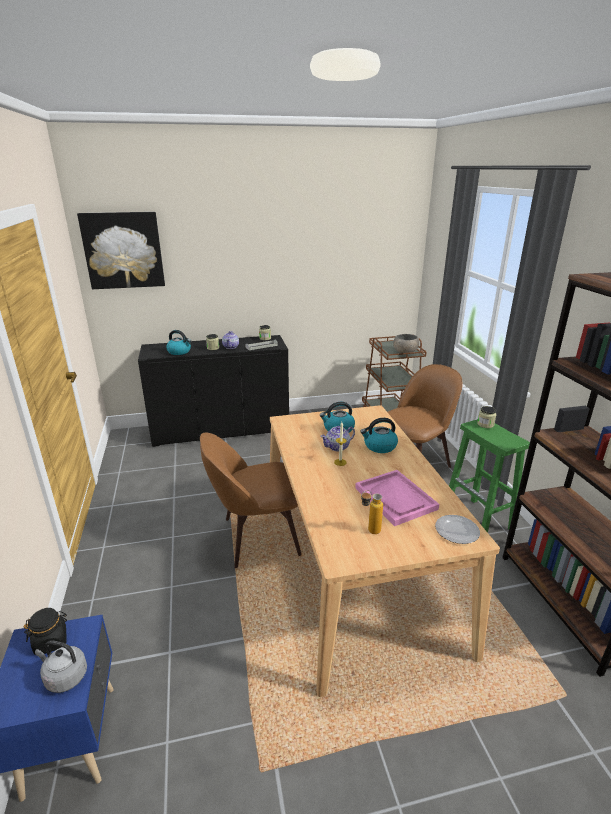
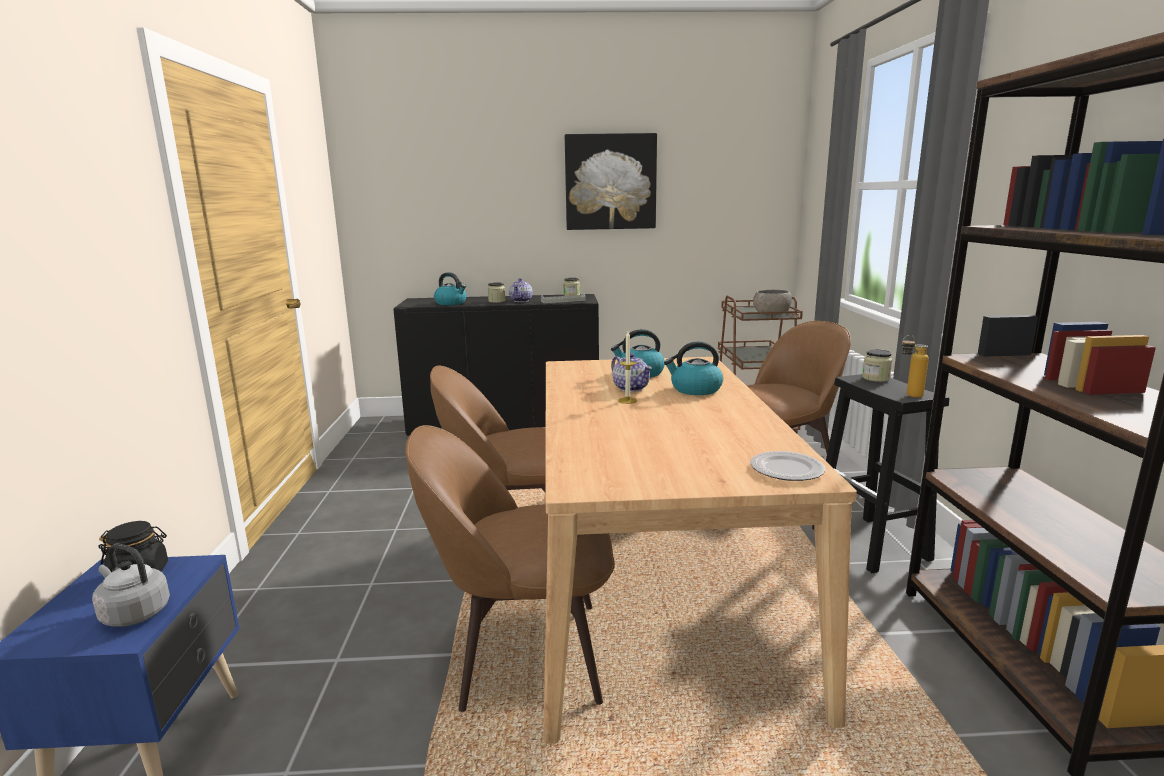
camera: 10 degrees right, 10 degrees down
picture [77,212,165,289] -> picture moved to [565,133,657,230]
teapot [320,426,355,451] -> teapot turned 105 degrees counterclockwise [611,353,652,392]
pink tray [355,470,439,526] -> none
bottle [361,490,383,534] -> bottle moved to [902,335,929,398]
green stool [449,419,530,533] -> black stool [812,374,949,573]
none -> brown chair [405,425,615,712]

